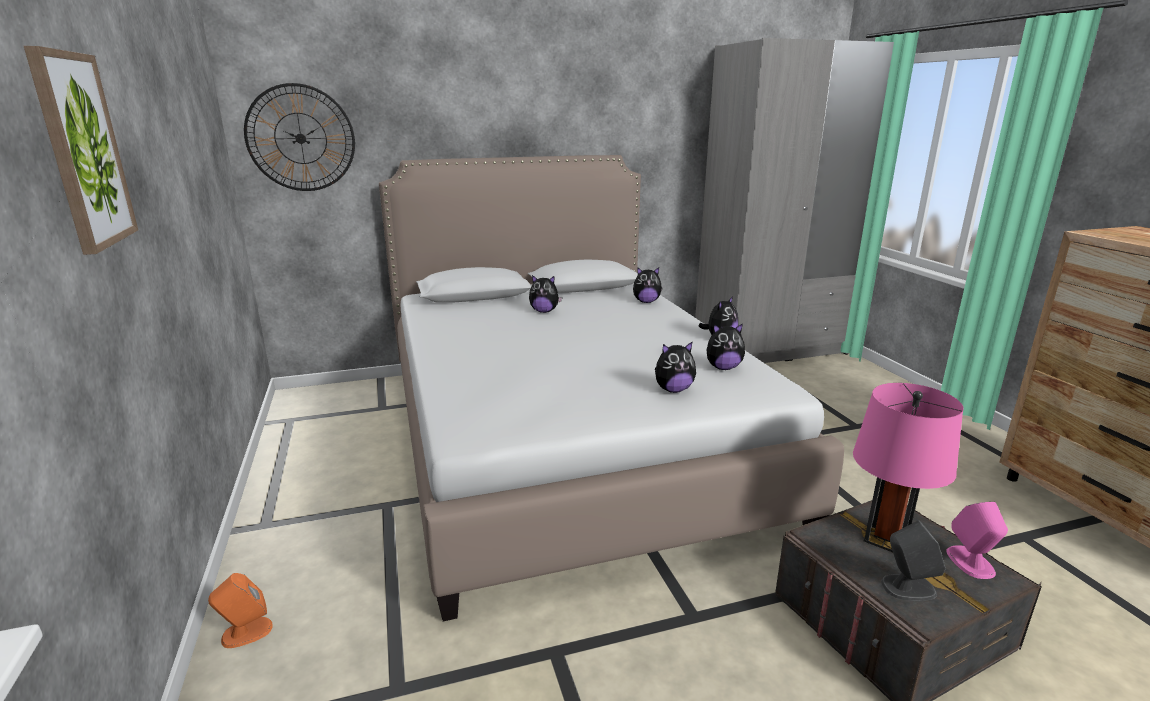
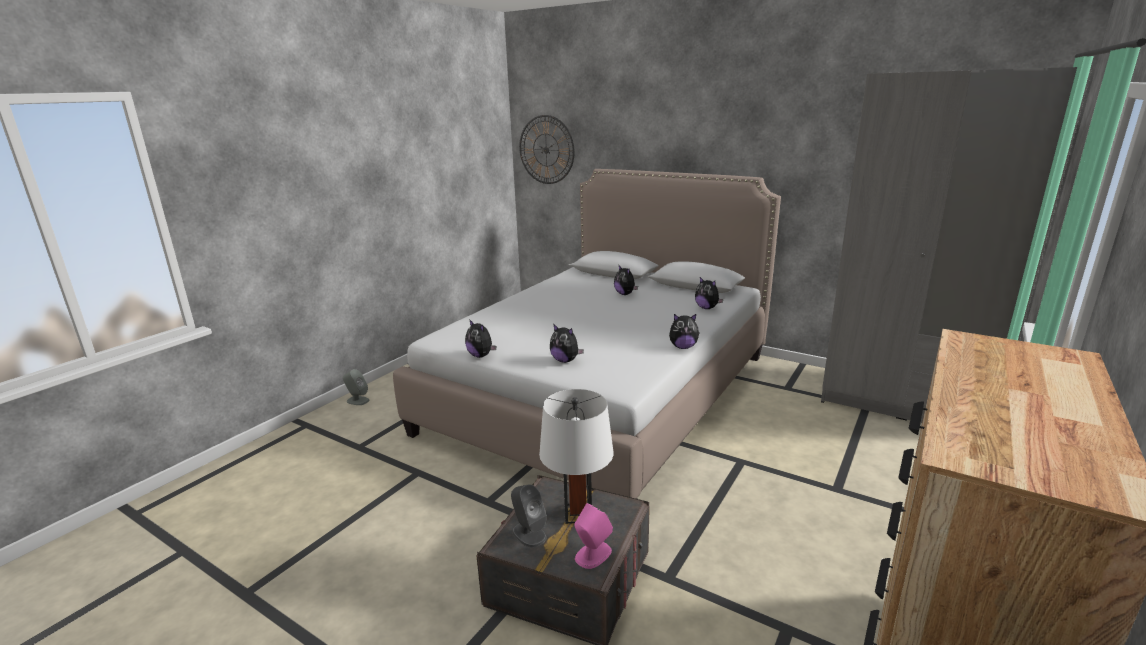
camera: 50 degrees right, 0 degrees up
picture [24,46,138,255] -> none
orange speaker [208,573,273,648] -> grey speaker [343,369,369,405]
plush toy [707,323,745,370] -> plush toy moved to [465,319,496,358]
pink table lamp [853,383,964,552] -> white table lamp [539,389,613,524]

